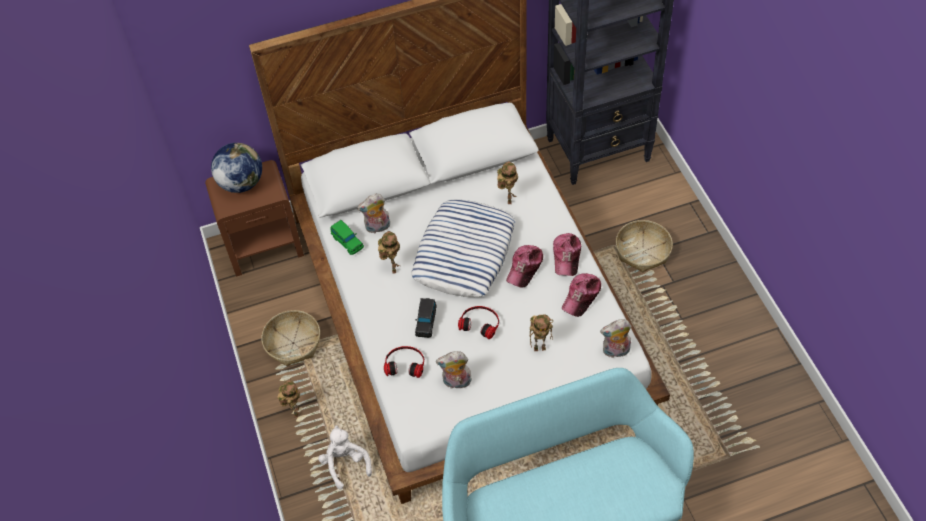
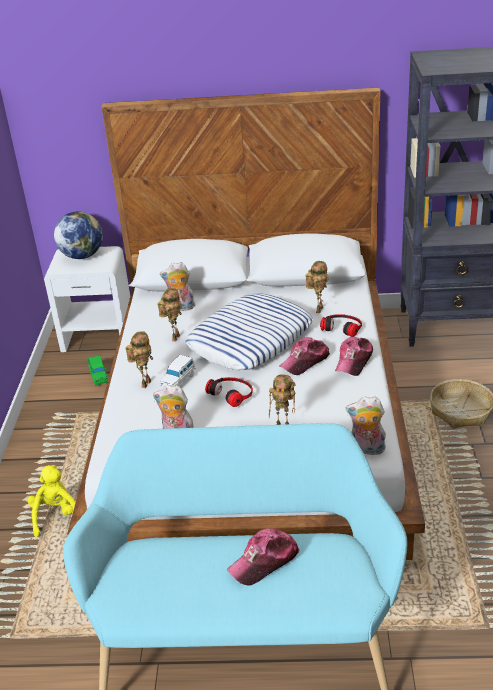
camera: 20 degrees right, 20 degrees down
brown nightstand [205,160,304,277] -> white nightstand [44,246,130,352]
basket [261,310,320,366] -> none
toy robot [278,379,300,418] -> toy robot moved to [126,331,153,388]
white plush toy [318,425,372,489] -> yellow plush toy [28,465,76,537]
green toy car [331,220,364,255] -> green toy car moved to [88,355,108,386]
headphones [384,346,424,378] -> headphones moved to [320,314,362,337]
black toy car [415,298,437,338] -> white toy car [159,355,196,389]
cap [562,273,601,317] -> cap moved to [227,528,300,586]

